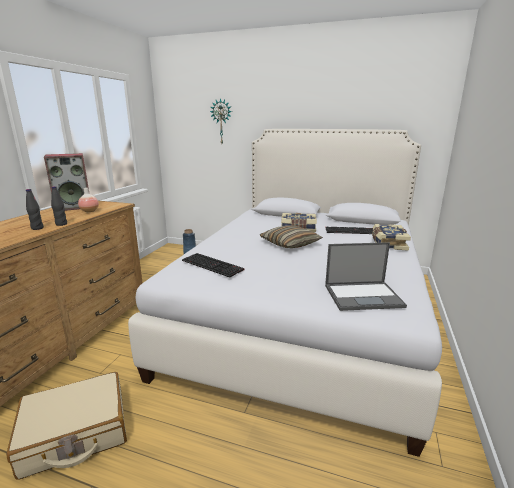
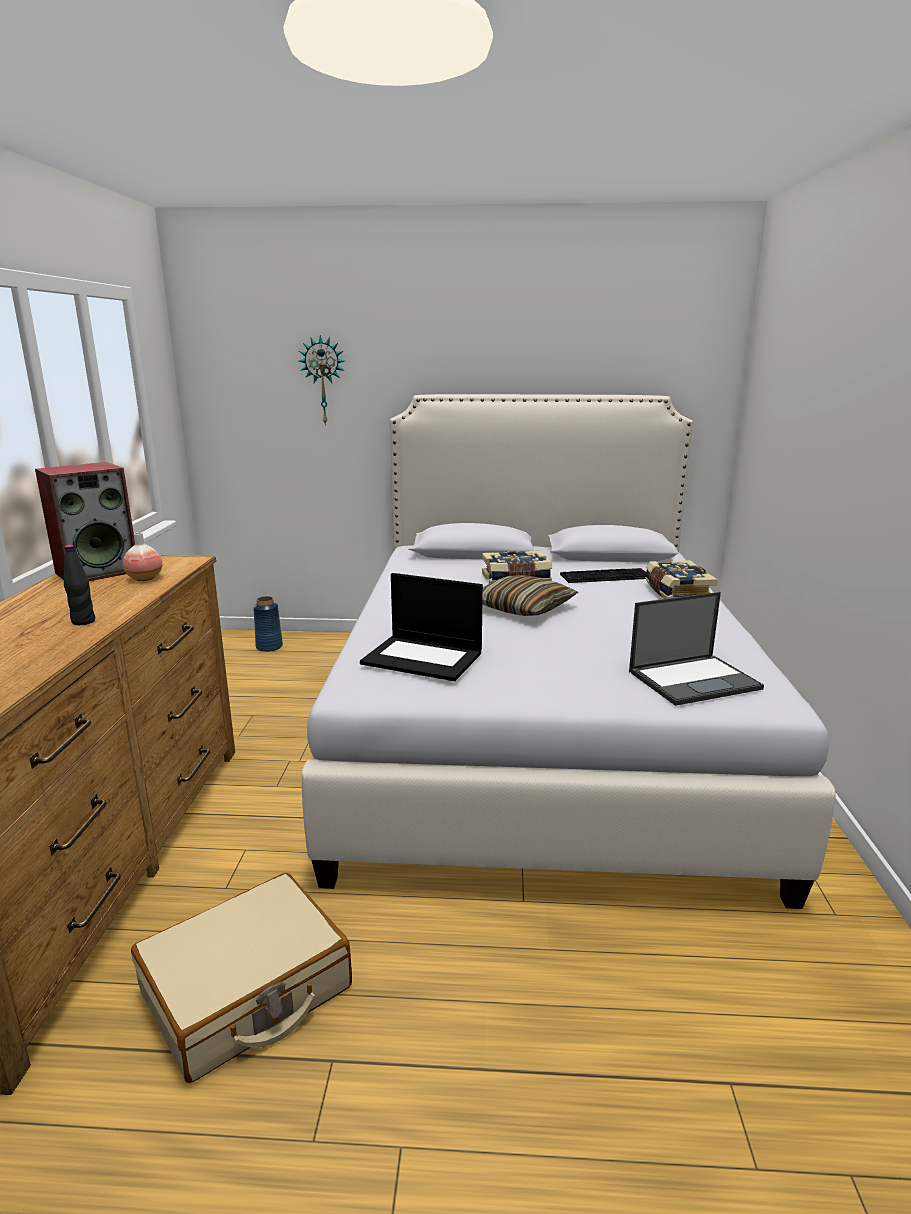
camera: 15 degrees left, 0 degrees up
black bottle [51,186,67,226] -> none
keyboard [182,253,244,278] -> laptop [360,573,483,681]

